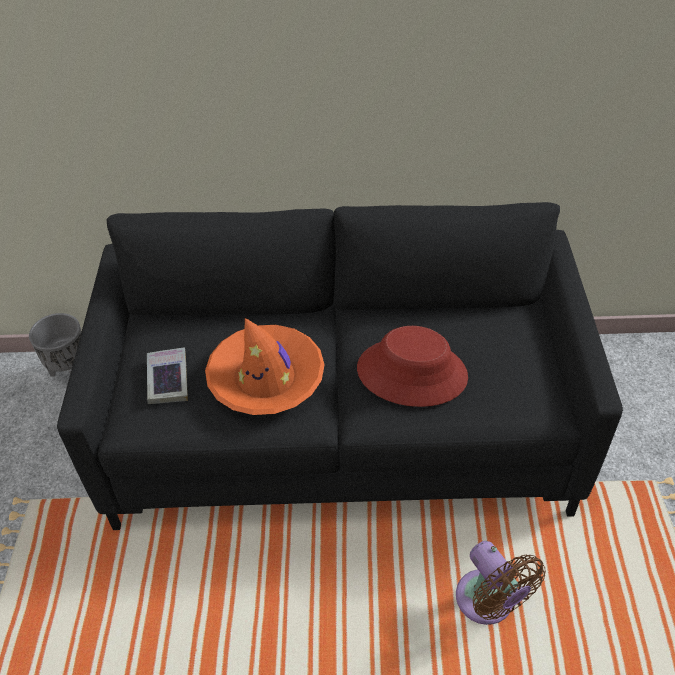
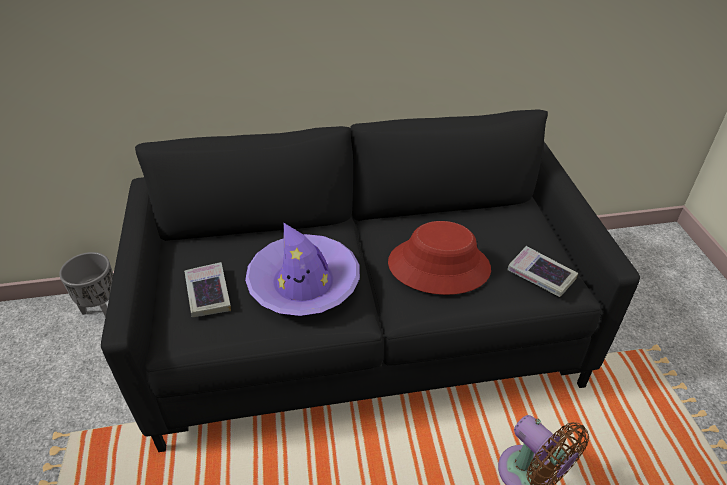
camera: 10 degrees left, 5 degrees down
orange hat [205,318,325,415] -> purple hat [245,223,360,316]
none -> book [507,246,578,297]

